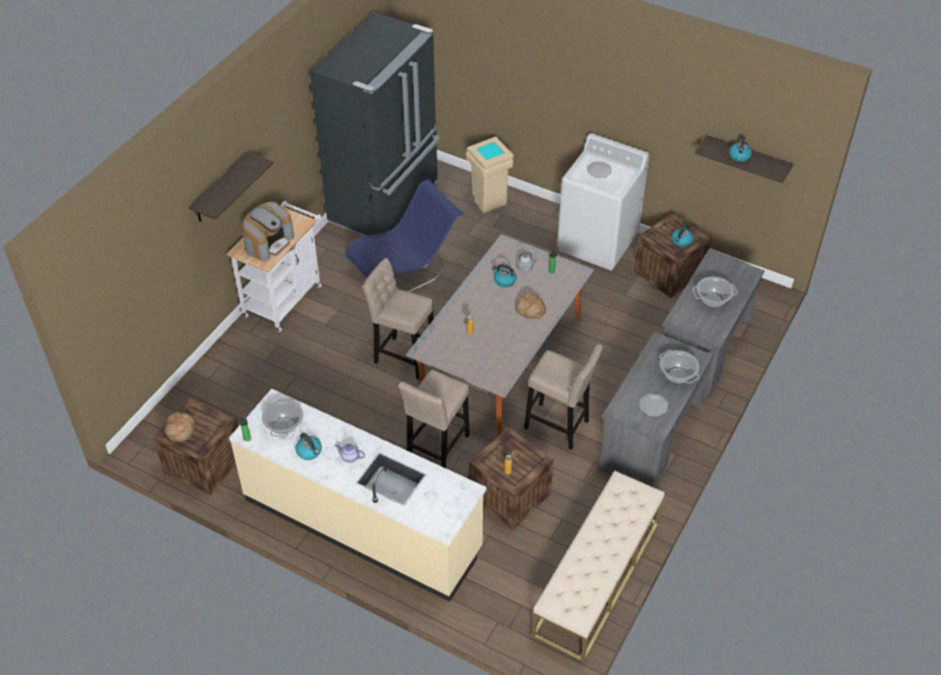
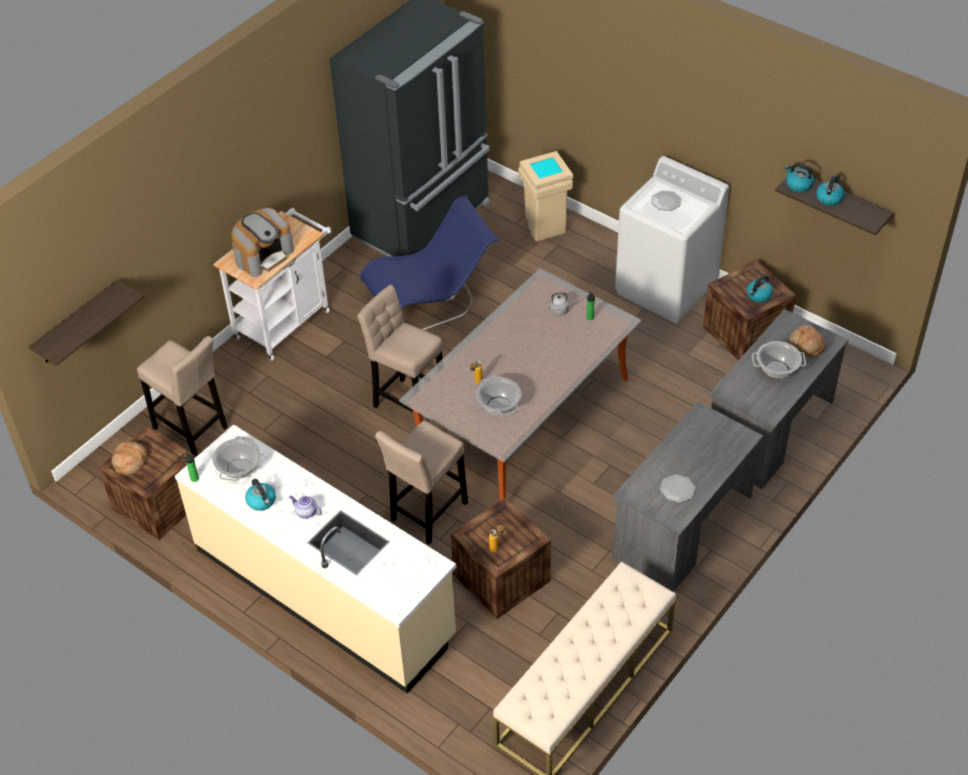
camera: 10 degrees right, 0 degrees up
shelf [189,152,274,222] -> shelf moved to [29,280,144,366]
kettle [492,264,516,287] -> kettle moved to [785,163,814,192]
bread [515,293,546,319] -> bread moved to [788,325,826,356]
beige stool [524,344,603,450] -> beige stool moved to [137,336,228,457]
cooking pot [659,350,700,384] -> cooking pot moved to [476,376,521,416]

